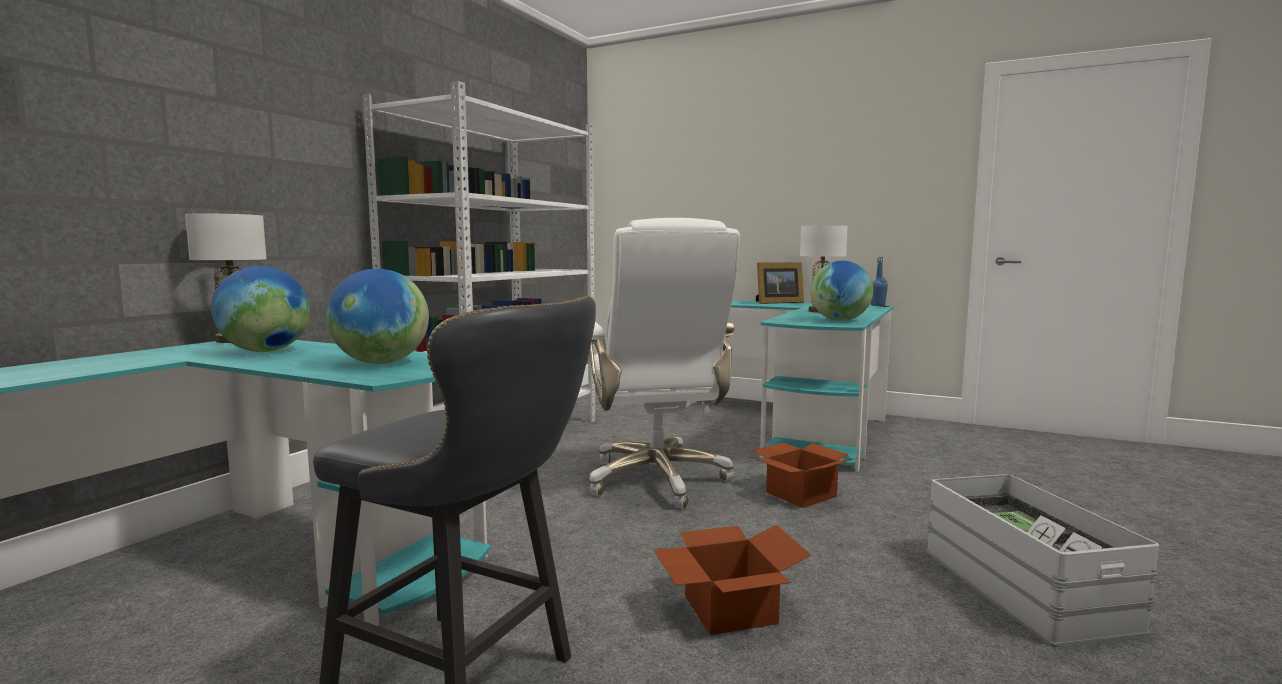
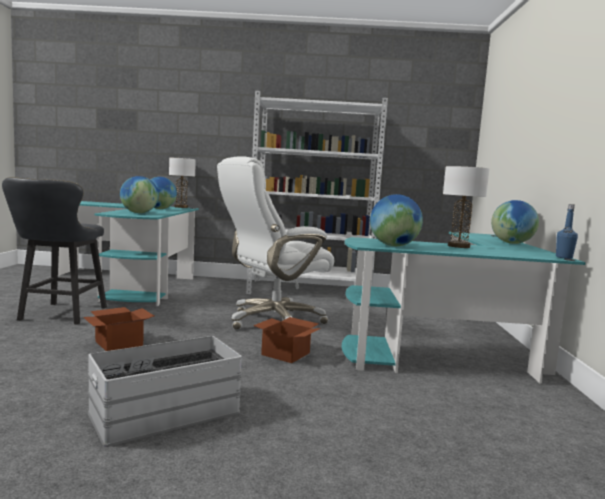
camera: 65 degrees right, 0 degrees up
picture frame [756,262,804,304] -> globe [491,200,539,244]

